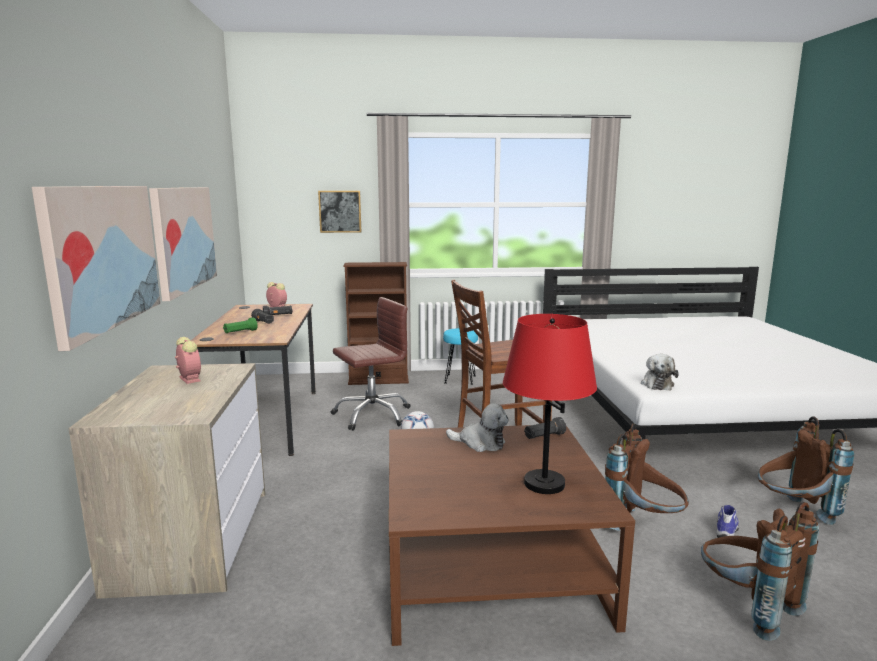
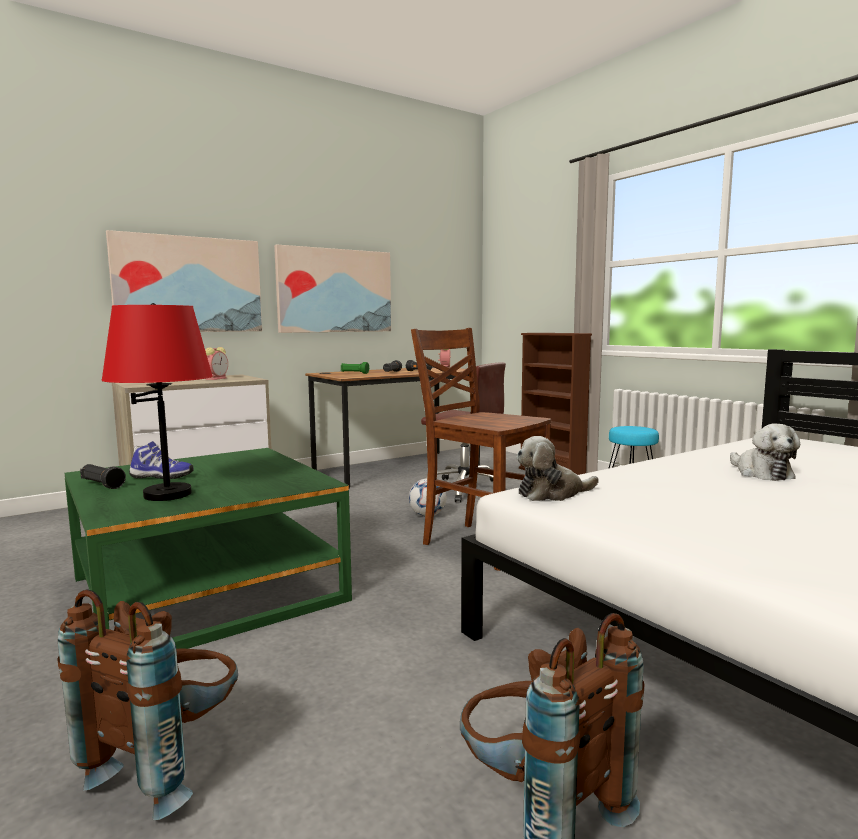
camera: 60 degrees right, 5 degrees down
picture [318,191,361,233] -> none
brown coffee table [389,425,635,646] -> green coffee table [65,448,352,649]
plush toy [446,403,509,452] -> plush toy moved to [730,424,800,481]
black flashlight [524,417,566,439] -> black flashlight moved to [80,464,126,489]
brown backpack [605,423,689,531] -> none
shoe [717,505,739,538] -> shoe moved to [129,441,194,479]

